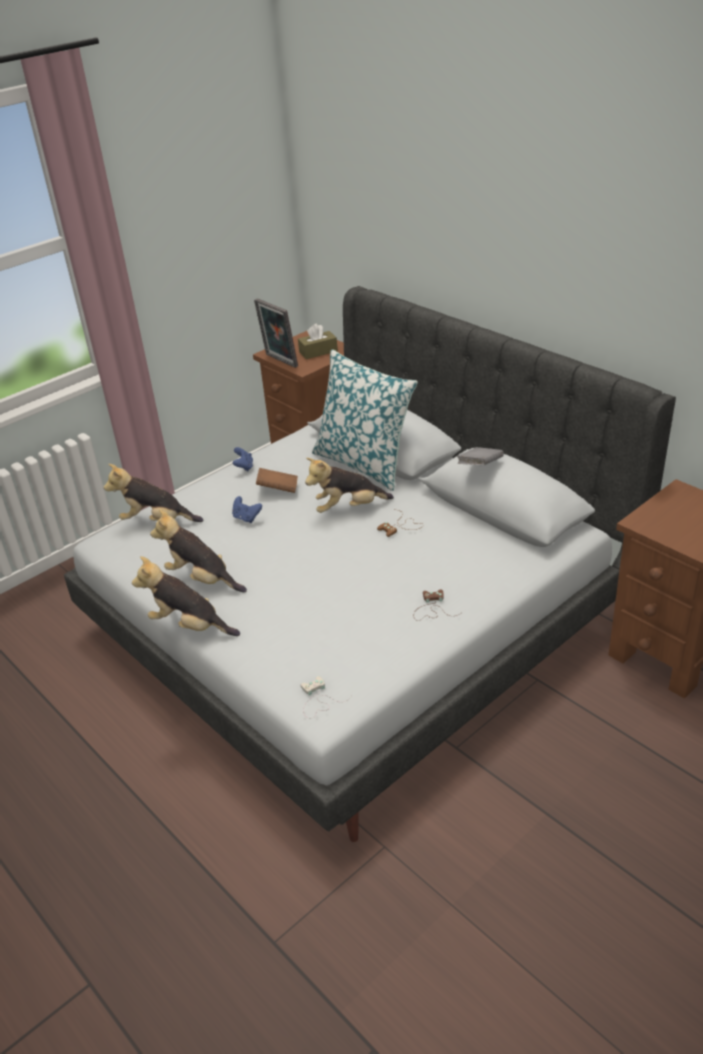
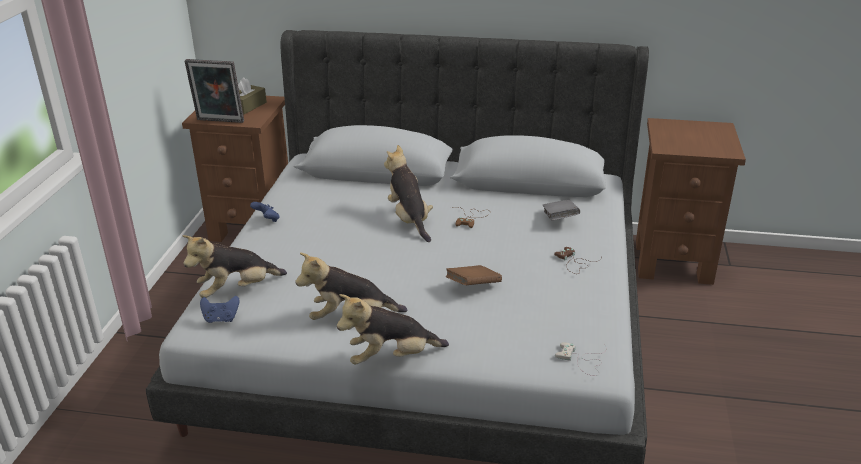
camera: 40 degrees left, 5 degrees down
blue game controller [232,496,262,523] -> blue game controller moved to [200,296,239,323]
brown book [256,468,298,493] -> brown book moved to [446,265,502,285]
plush toy [305,458,394,513] -> plush toy turned 120 degrees clockwise [384,145,433,242]
pillow [312,350,418,491] -> none
grey book [457,447,504,465] -> grey book moved to [543,200,580,221]

